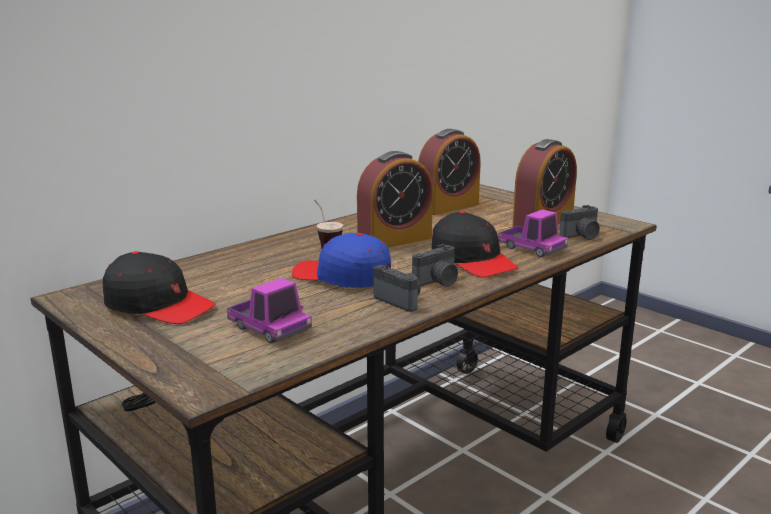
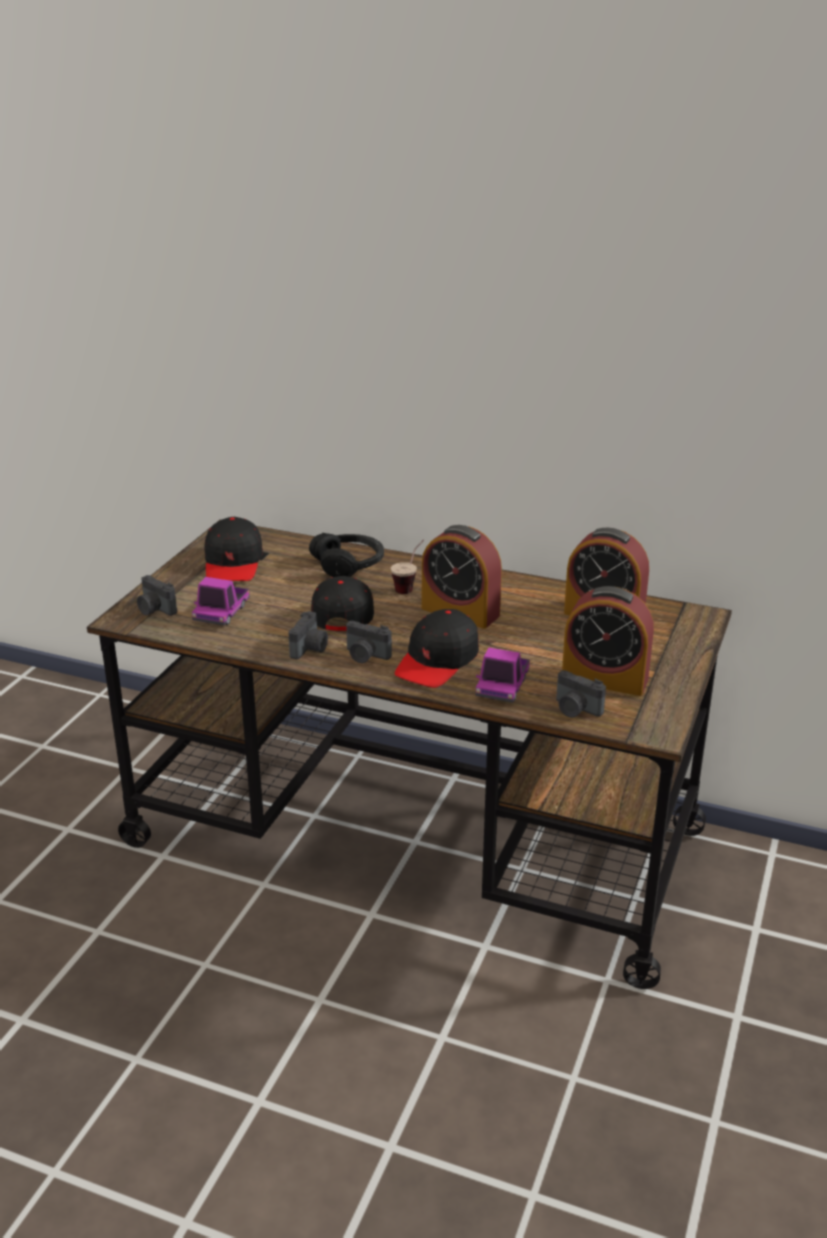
camera: 65 degrees right, 10 degrees up
blue cap [292,233,391,288] -> black cap [311,576,374,631]
none -> camera [137,575,177,616]
none -> black headphones [309,533,384,577]

